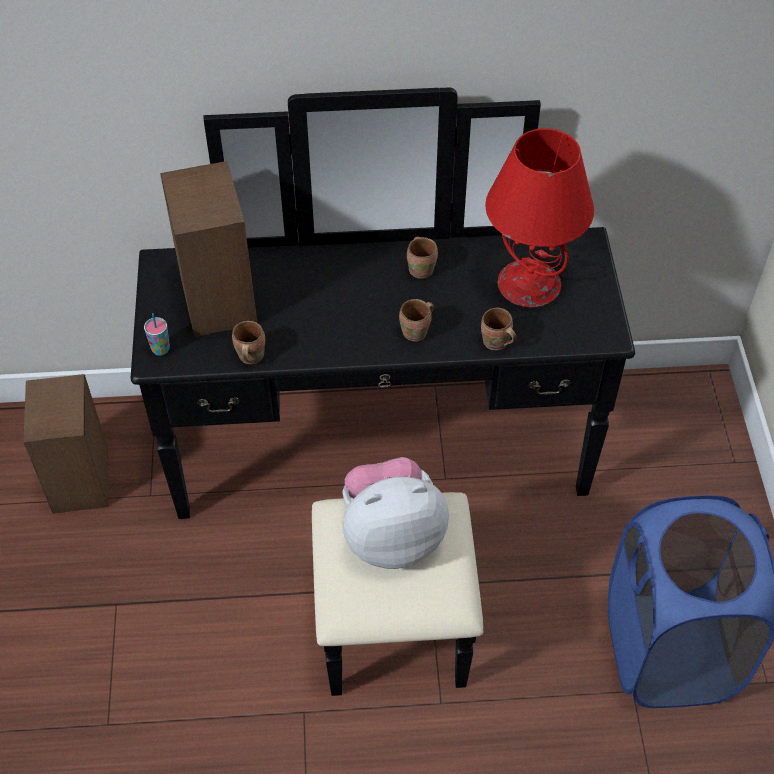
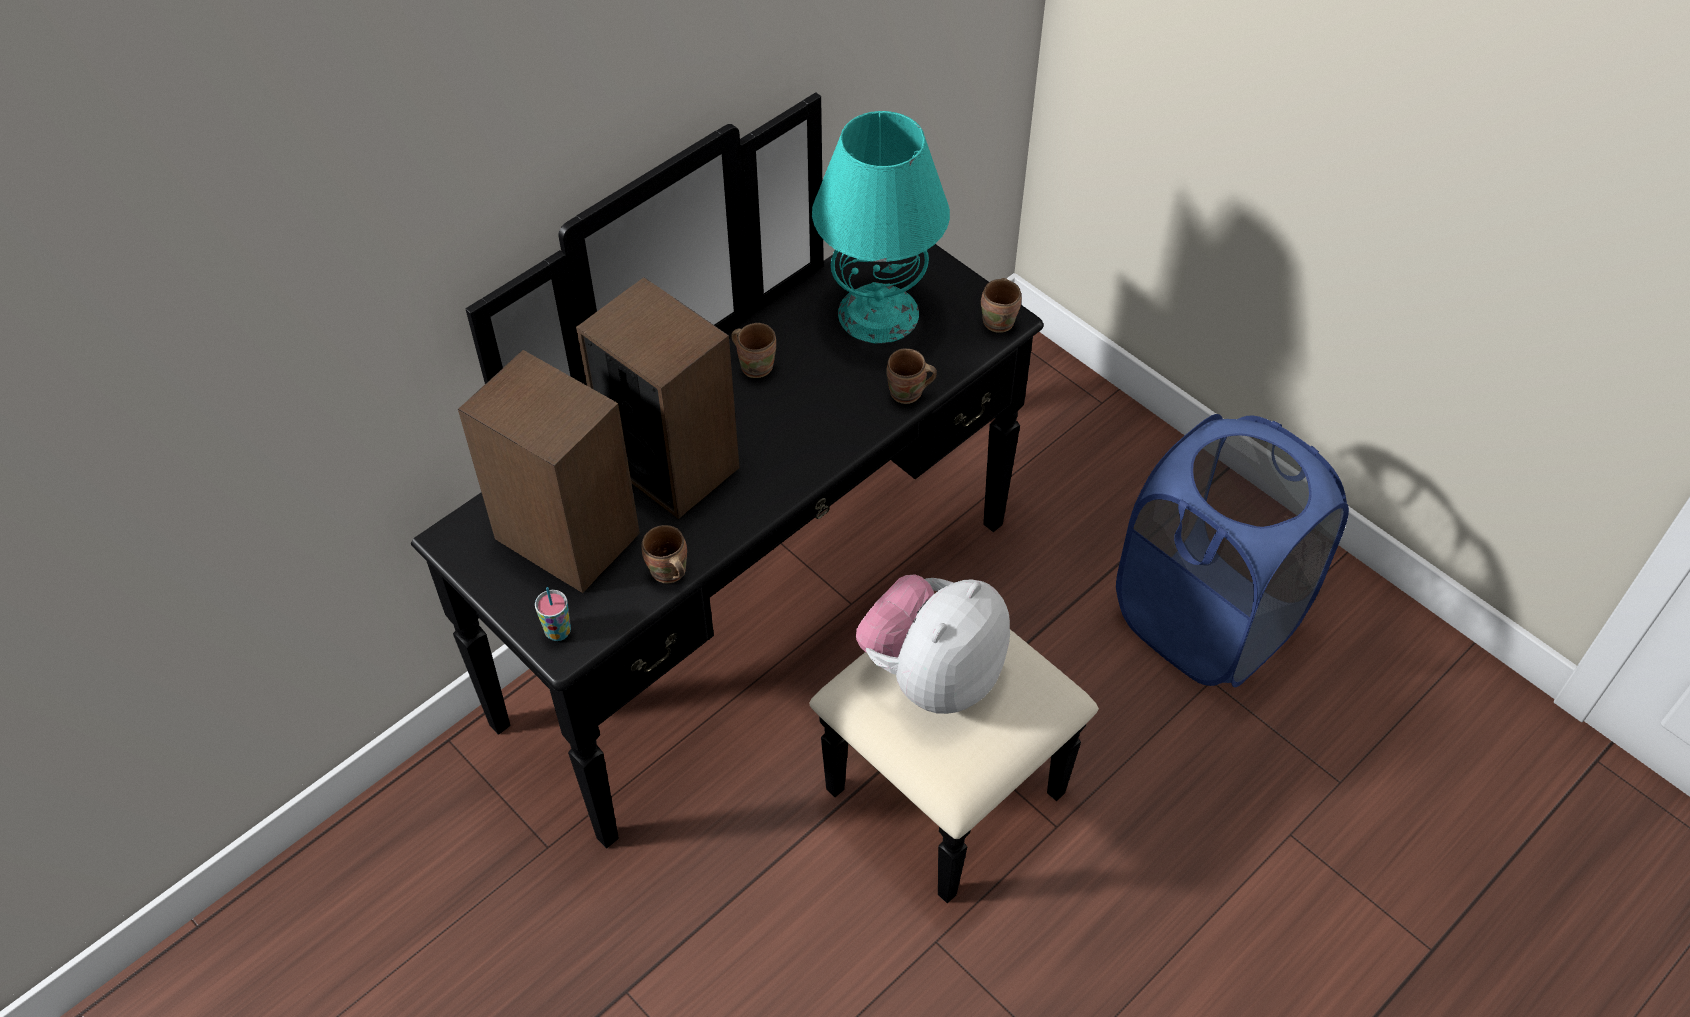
camera: 40 degrees left, 0 degrees up
speaker [23,374,109,513] -> speaker moved to [576,277,740,519]
brown mug [399,299,434,342] -> brown mug moved to [981,278,1021,333]
red table lamp [485,128,594,307] -> turquoise table lamp [812,111,950,344]

